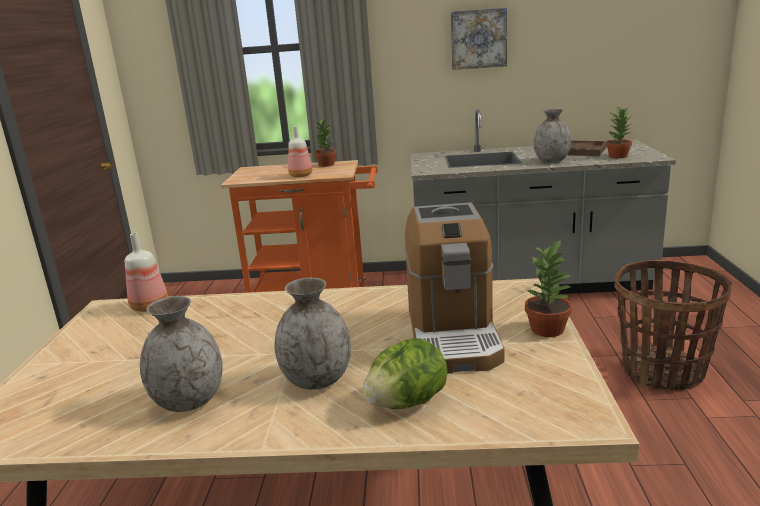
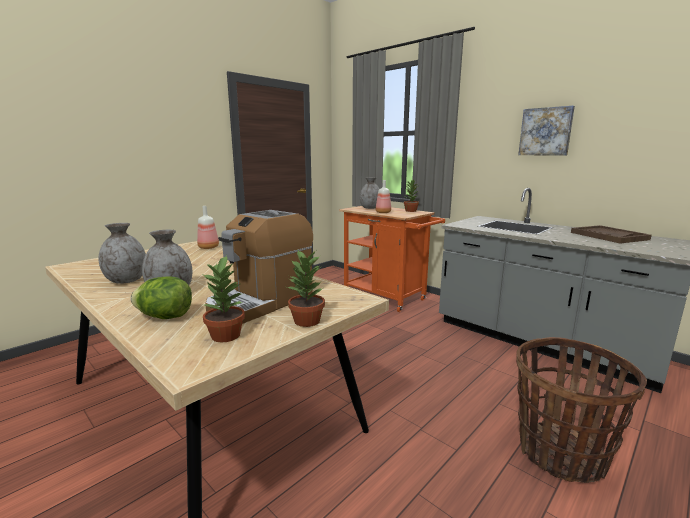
camera: 40 degrees right, 5 degrees down
grey vase [533,109,571,162] -> grey vase moved to [360,177,379,209]
potted plant [606,106,632,158] -> potted plant moved to [203,254,245,342]

